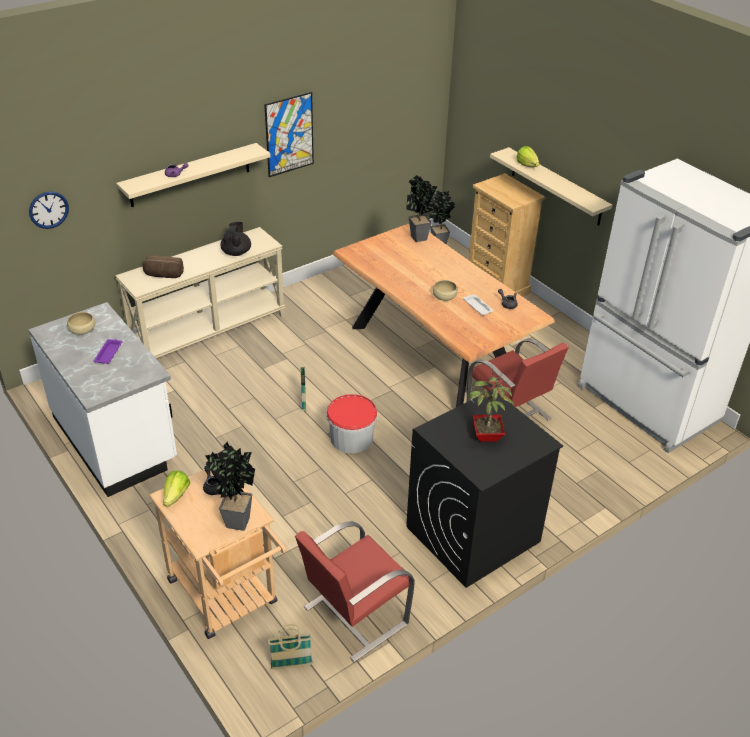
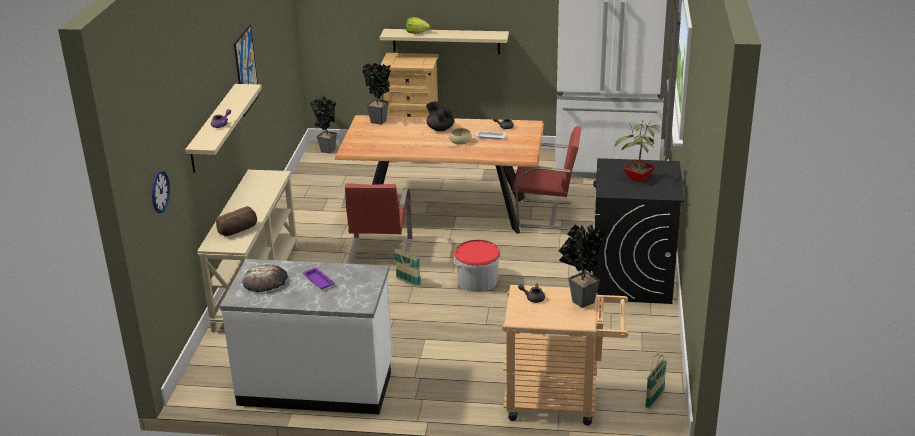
camera: 45 degrees left, 10 degrees down
beige bowl [67,312,95,335] -> bread [243,264,288,292]
lettuce [164,470,190,507] -> none
black teapot [221,222,251,256] -> black teapot moved to [426,101,454,131]
red chair [295,521,415,662] -> red chair moved to [342,183,412,264]

